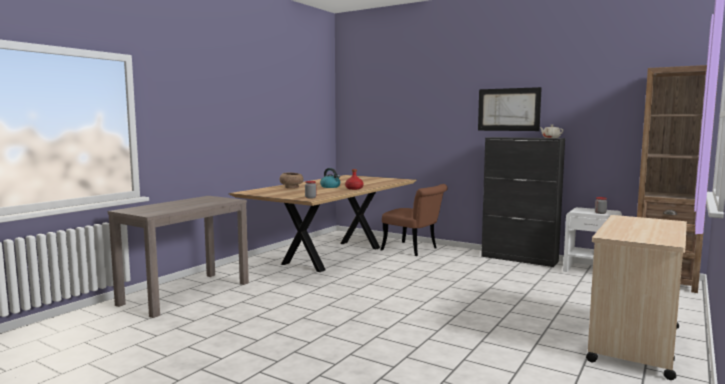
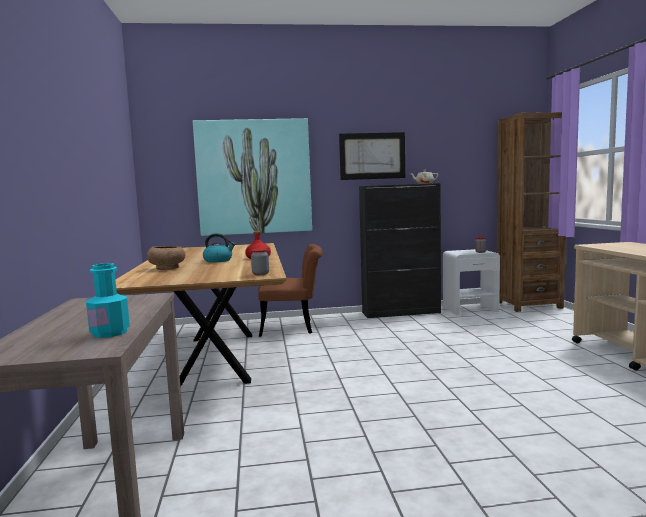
camera: 40 degrees left, 0 degrees up
none -> turquoise bottle [86,263,130,338]
none -> picture [193,118,312,236]

